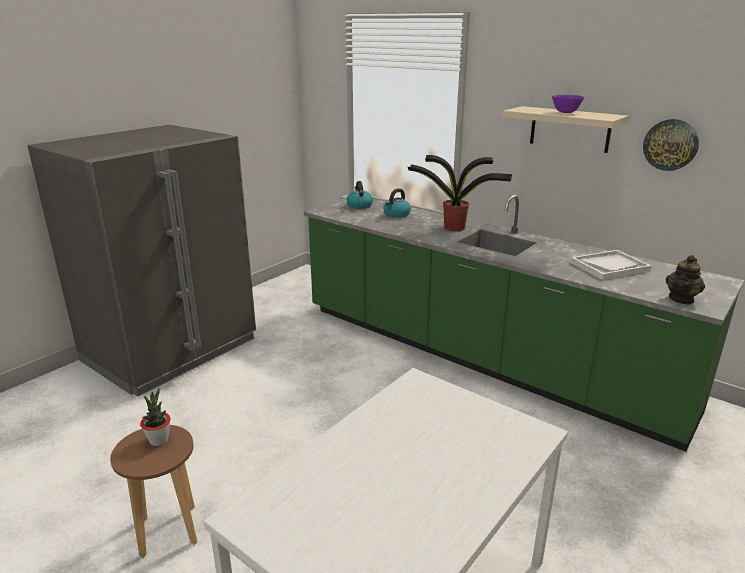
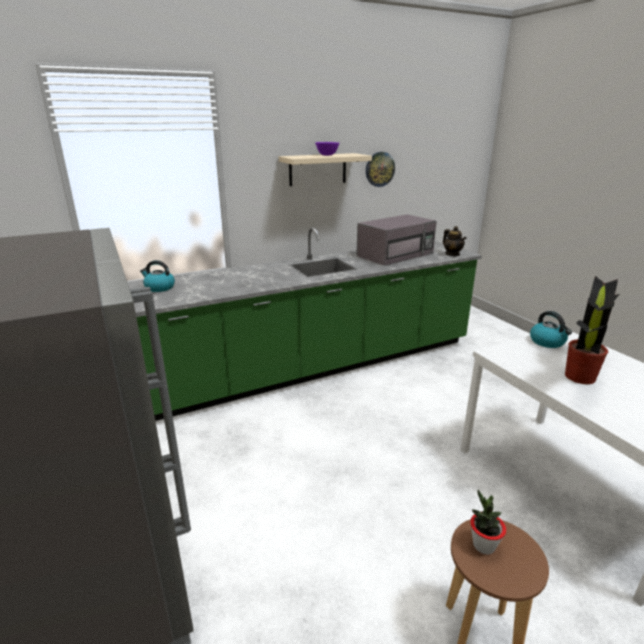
camera: 65 degrees left, 0 degrees up
kettle [383,188,411,218] -> kettle moved to [530,311,572,348]
potted plant [408,155,512,231] -> potted plant moved to [565,276,620,384]
white tray [570,250,651,280] -> grey microwave [356,214,437,266]

